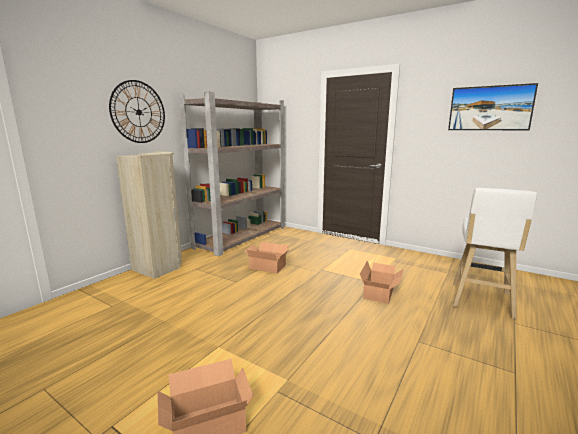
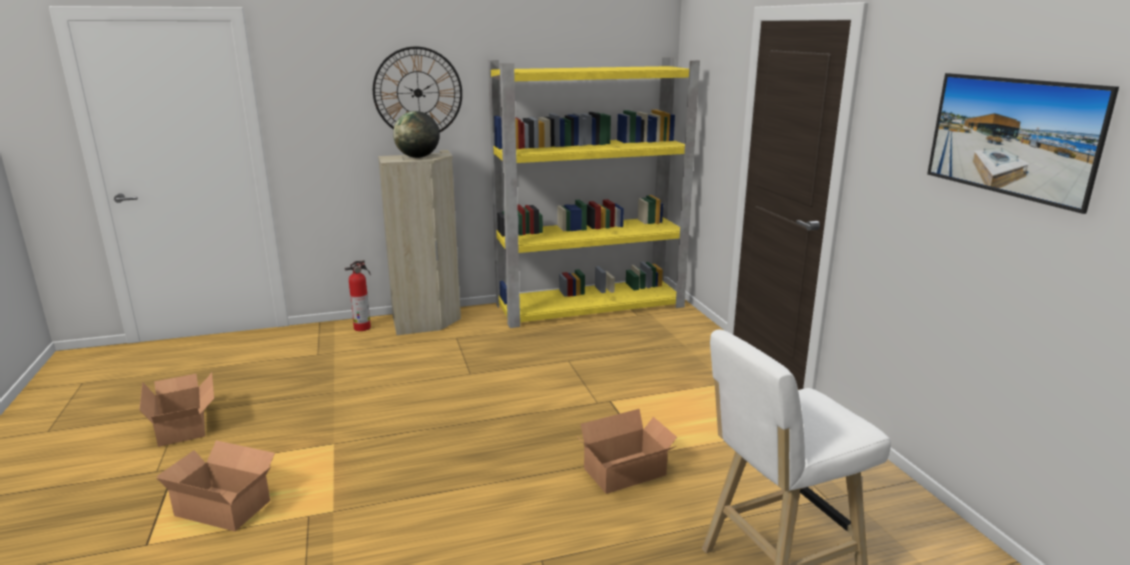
camera: 40 degrees right, 5 degrees up
brown bookcase [179,92,284,256] -> yellow bookcase [488,58,700,328]
cardboard box [244,242,288,273] -> cardboard box moved to [139,373,214,447]
none -> fire extinguisher [345,260,371,331]
none -> globe [393,111,440,158]

